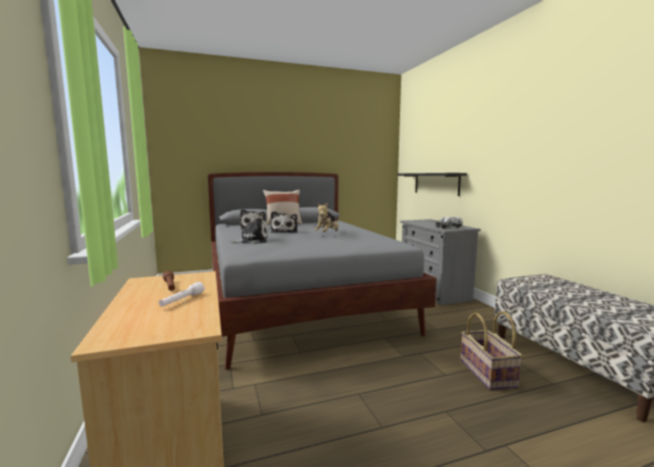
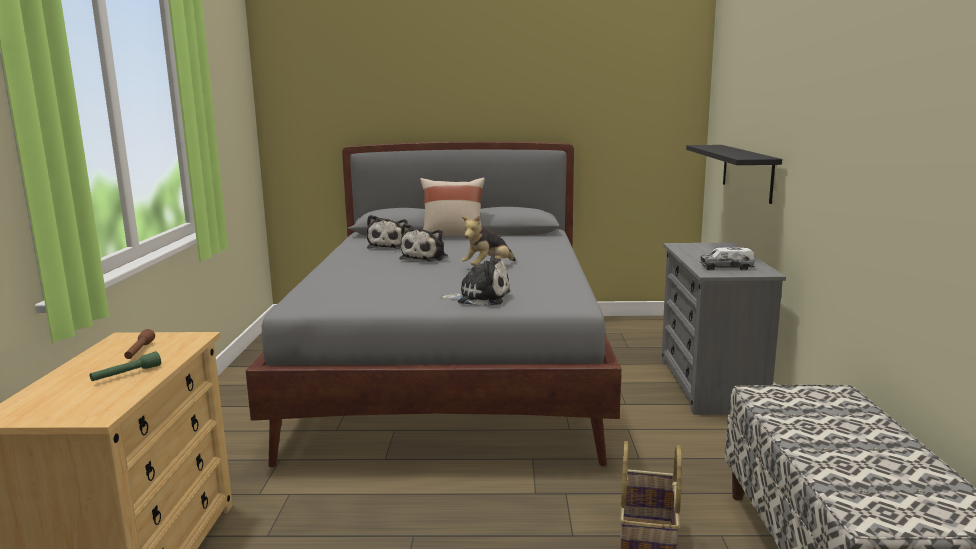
camera: 20 degrees right, 5 degrees up
white flashlight [159,282,204,307] -> green flashlight [90,351,161,381]
plush toy [230,218,268,244] -> plush toy moved to [440,256,510,306]

